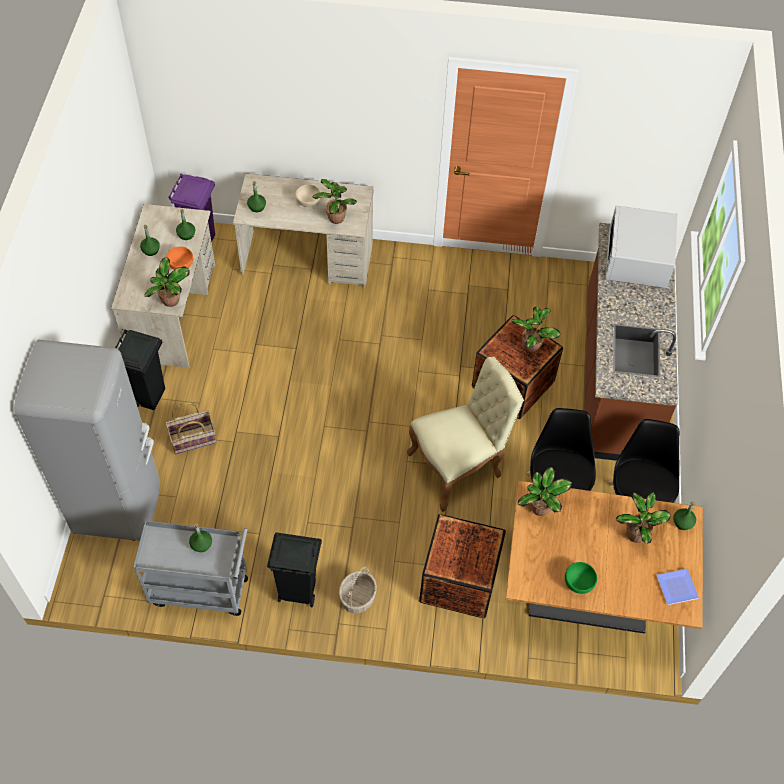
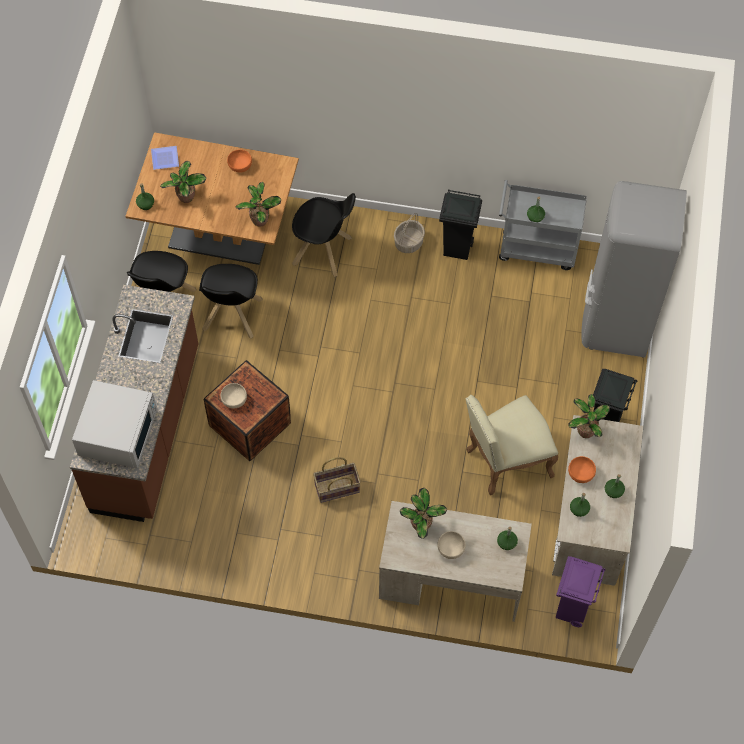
camera: 175 degrees left, 5 degrees up
basket [165,402,217,454] -> basket moved to [313,457,361,503]
beige chair [407,356,524,512] -> beige chair moved to [466,395,558,495]
crate [419,514,506,618] -> black chair [292,193,356,277]
potted plant [511,307,561,353] -> beige bowl [221,383,247,408]
green bowl [565,562,597,594] -> orange bowl [227,149,252,173]

